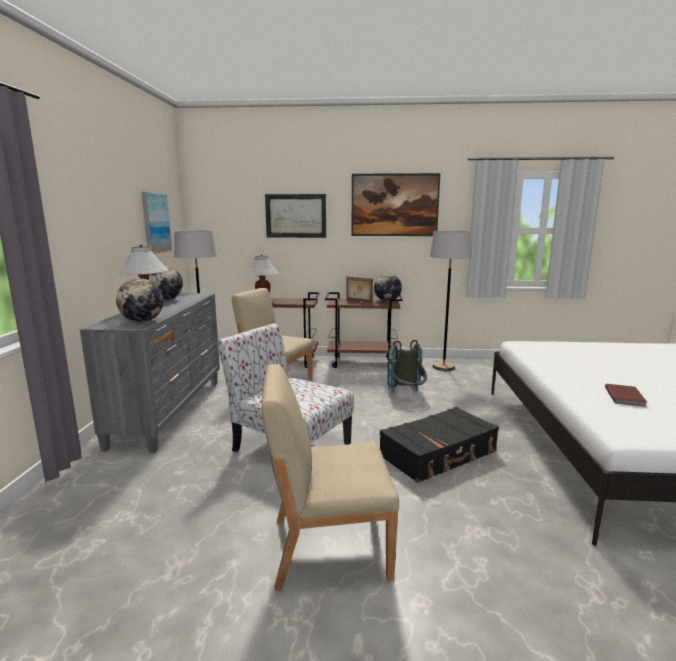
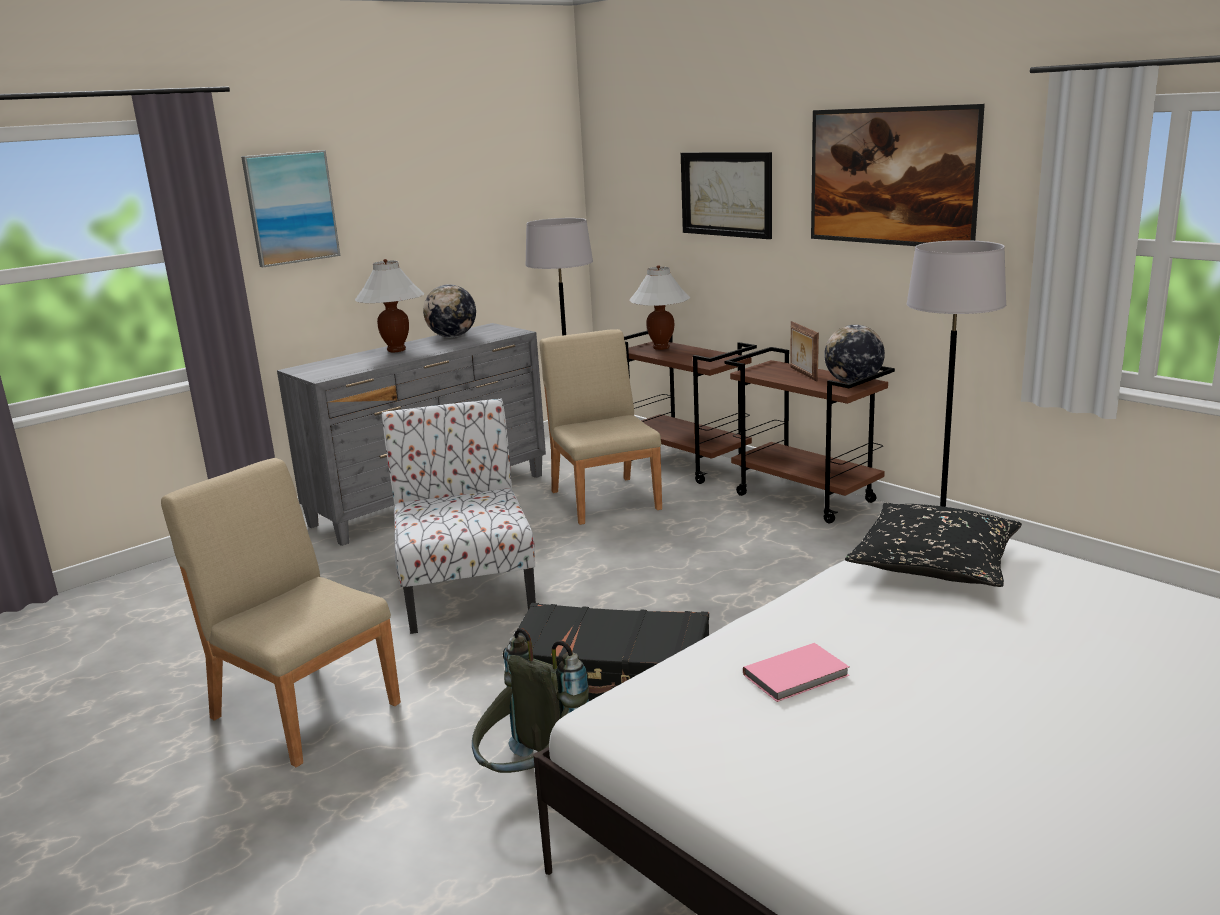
camera: 45 degrees right, 5 degrees up
globe [116,278,163,322] -> none
picture [142,192,172,254] -> picture moved to [241,150,340,267]
grey backpack [385,340,427,393] -> grey backpack moved to [472,628,589,773]
brown book [605,384,647,407] -> pink book [743,643,849,702]
none -> black pillow [845,503,1022,587]

